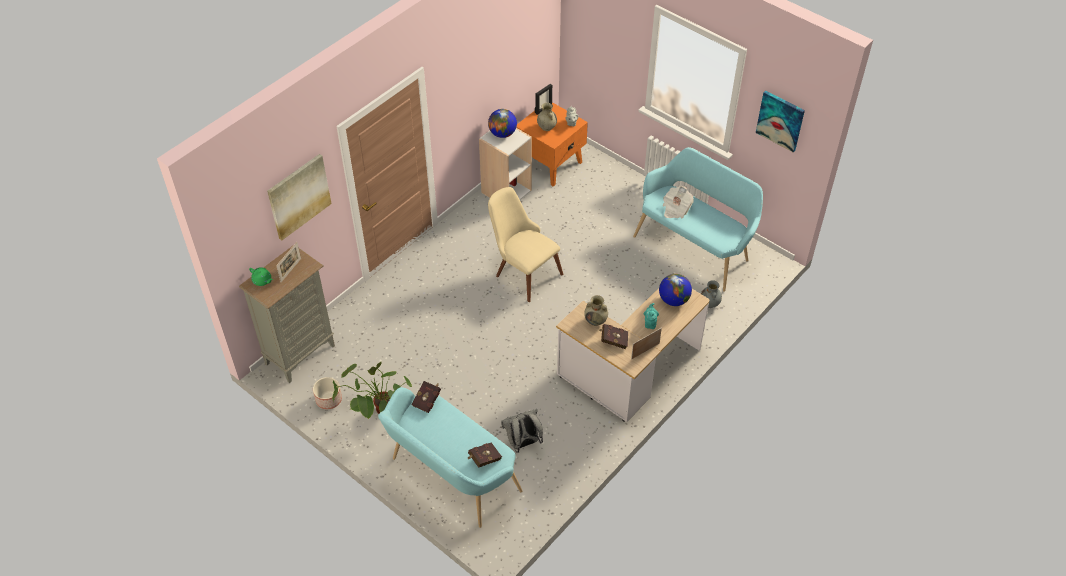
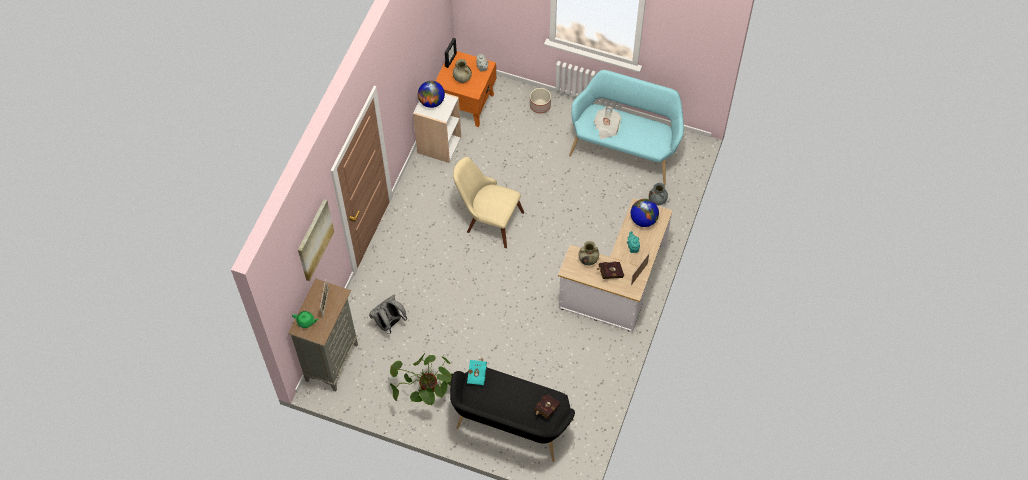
camera: 20 degrees left, 10 degrees up
planter [313,377,342,409] -> planter moved to [530,88,551,114]
turquoise bench [378,387,522,528] -> black bench [450,368,575,462]
red book [411,381,441,413] -> turquoise book [467,358,487,385]
grey backpack [501,409,543,453] -> grey backpack moved to [369,294,407,334]
picture [756,91,805,152] -> none

